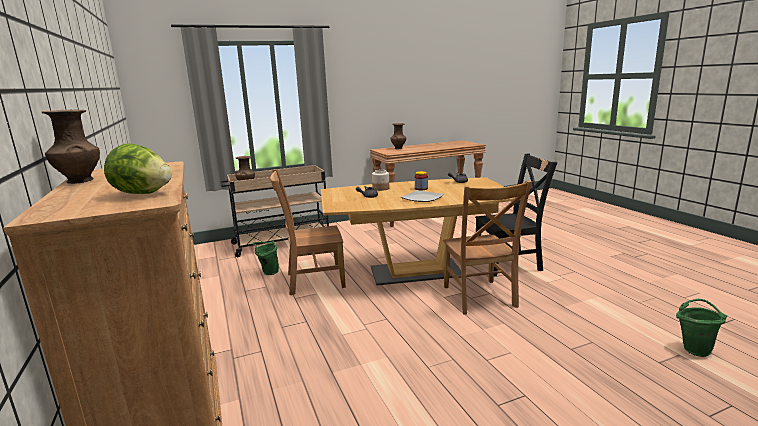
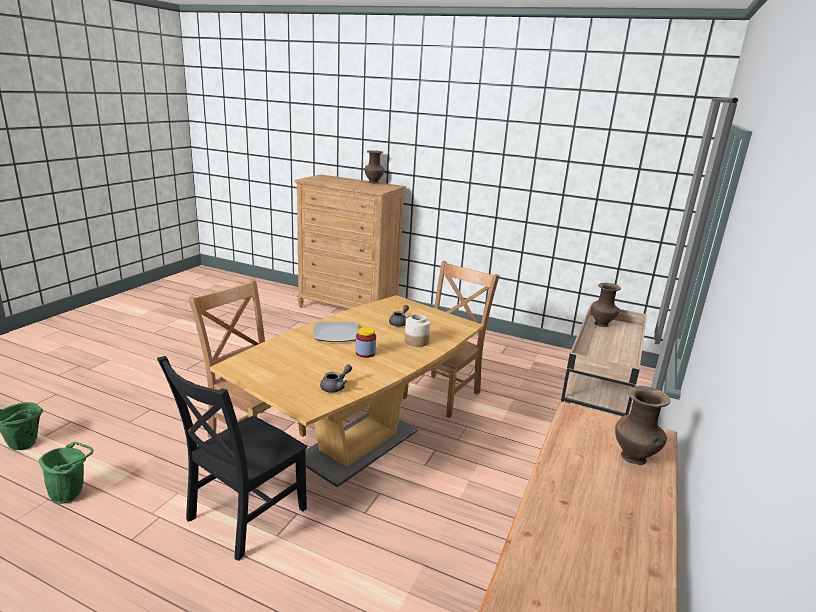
camera: 135 degrees right, 5 degrees up
lettuce [104,143,172,194] -> none
green bucket [252,241,279,275] -> green bucket moved to [39,442,93,504]

